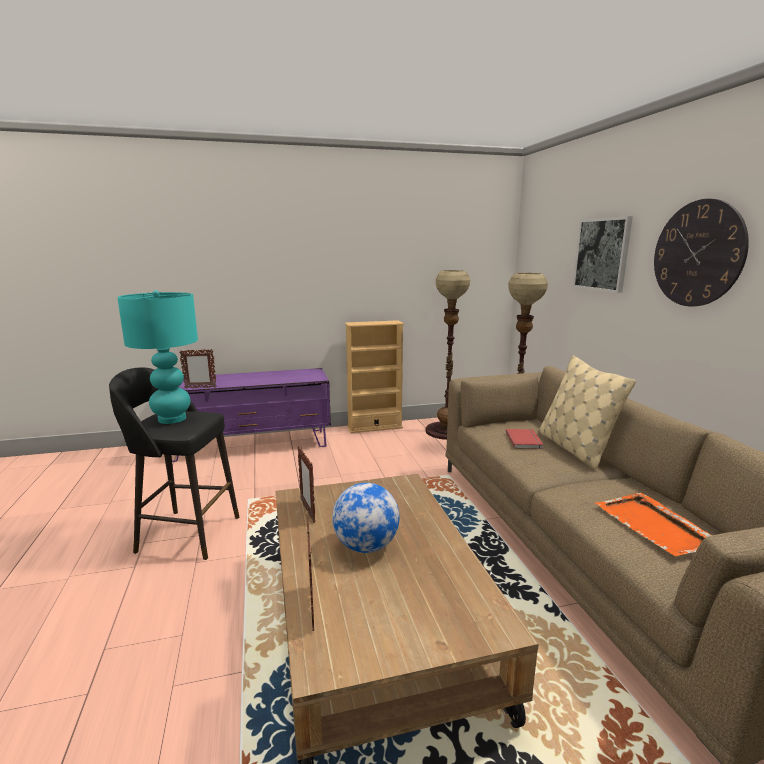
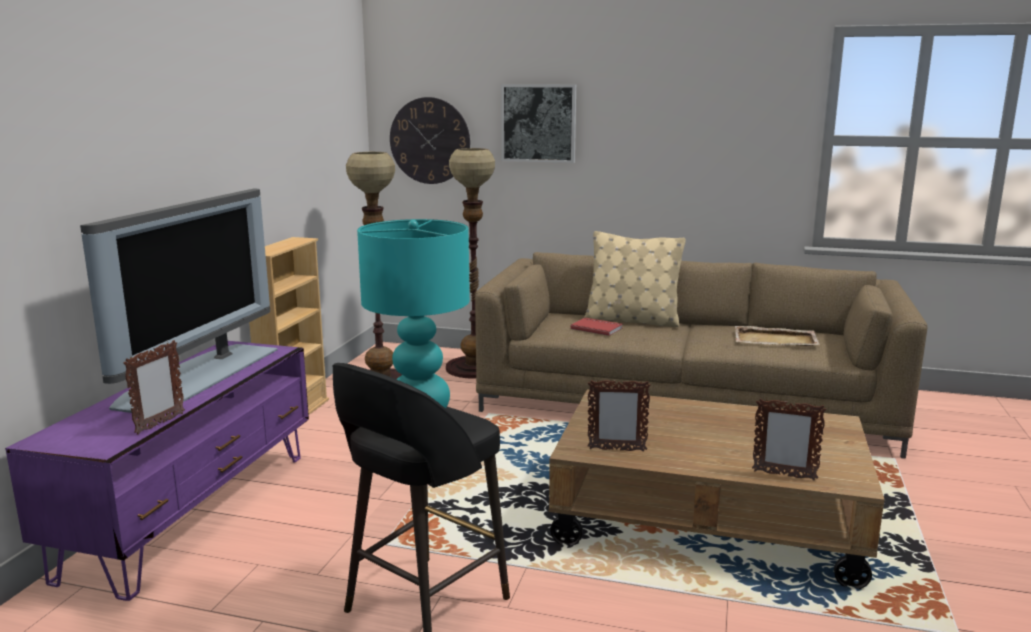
camera: 60 degrees left, 0 degrees up
globe [332,483,400,553] -> none
orange tray [595,493,712,557] -> beige tray [735,326,820,346]
wall clock [654,199,749,306] -> wall clock moved to [390,97,470,184]
none -> television [80,188,278,413]

